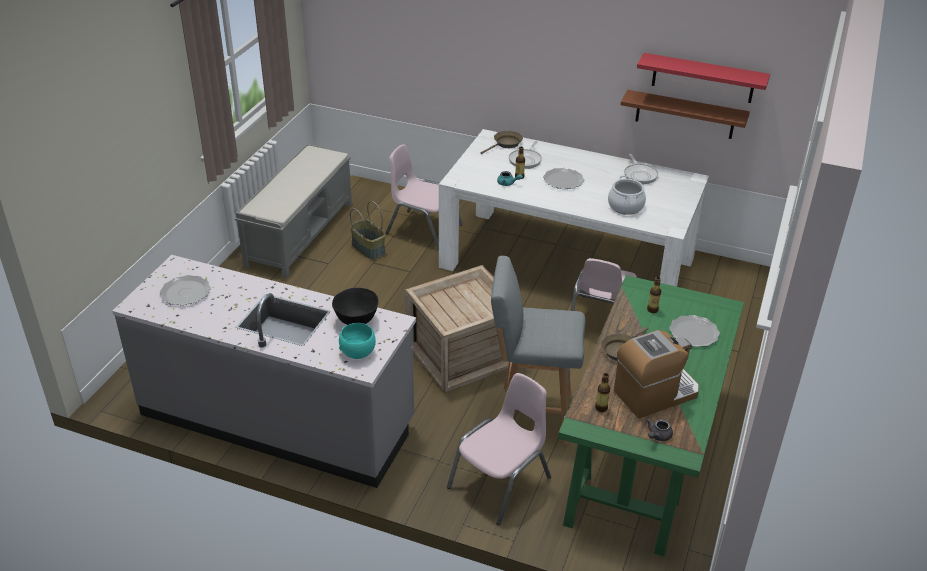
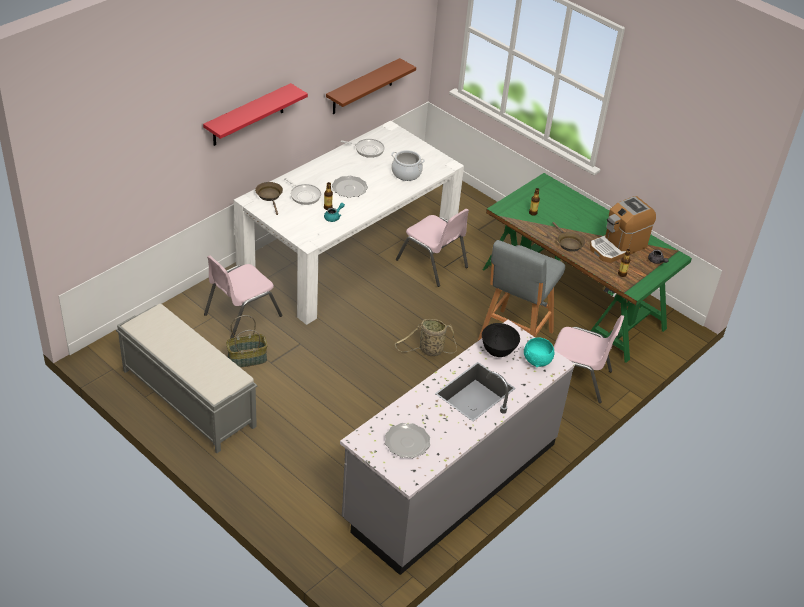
camera: 70 degrees left, 5 degrees up
crate [405,265,509,393] -> basket [395,319,457,356]
pink chair [447,373,551,525] -> pink chair turned 135 degrees clockwise [554,315,624,403]
coffee machine [614,330,699,419] -> coffee machine turned 120 degrees counterclockwise [590,196,656,263]
red shelf [637,53,770,103] -> red shelf moved to [203,83,308,146]
plate [669,315,720,347] -> none

